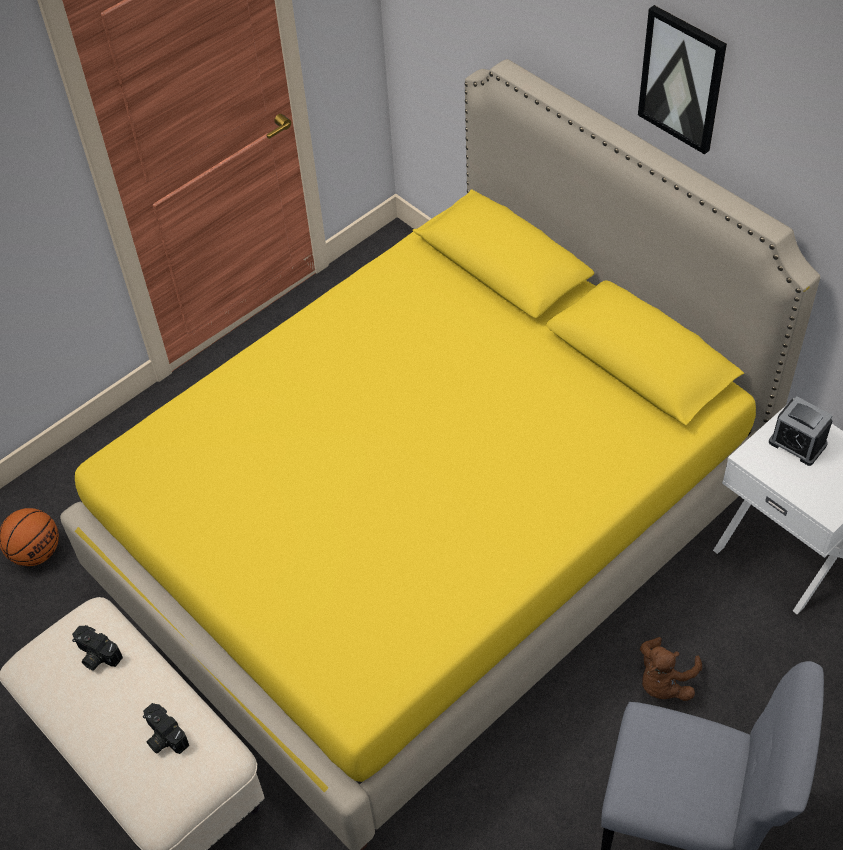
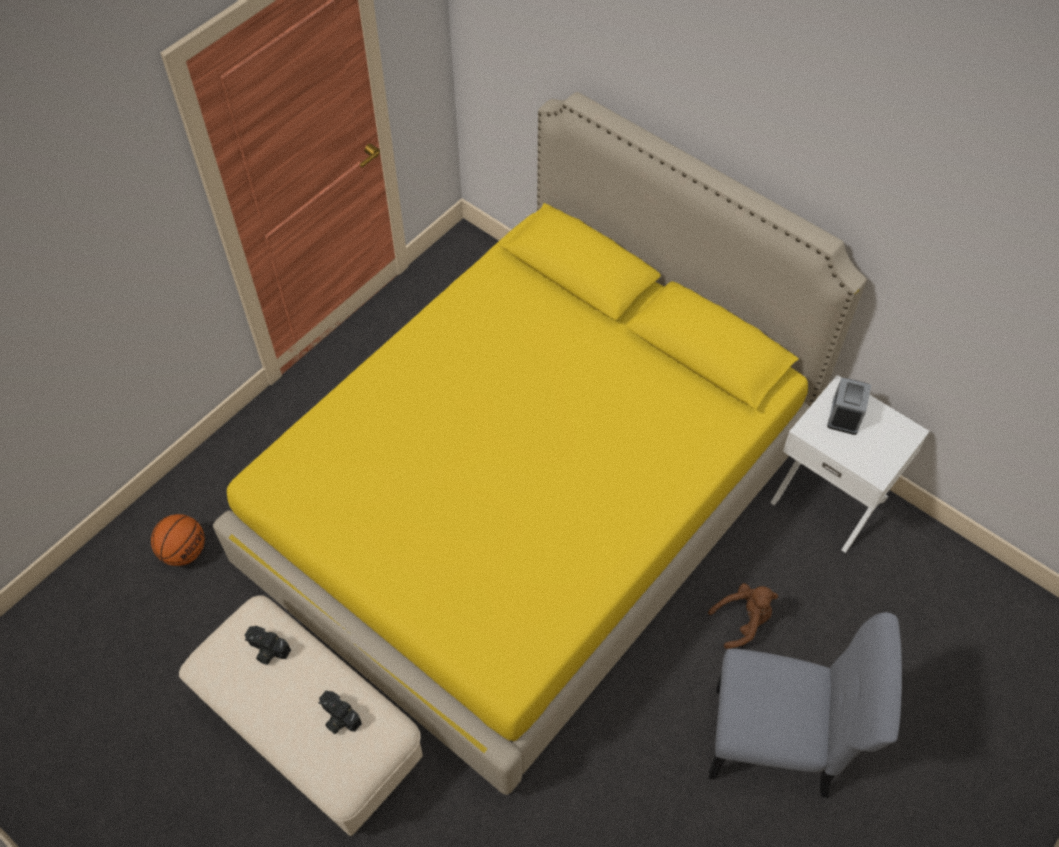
camera: 10 degrees left, 5 degrees up
picture [638,5,727,154] -> none
brown plush toy [640,637,702,701] -> brown plush toy turned 135 degrees counterclockwise [708,583,778,649]
alarm clock [769,396,833,466] -> alarm clock turned 75 degrees clockwise [827,377,871,435]

